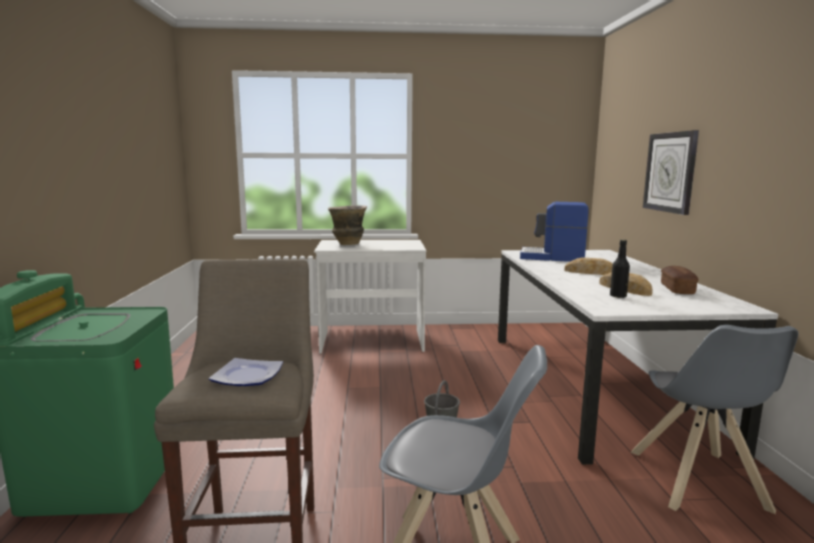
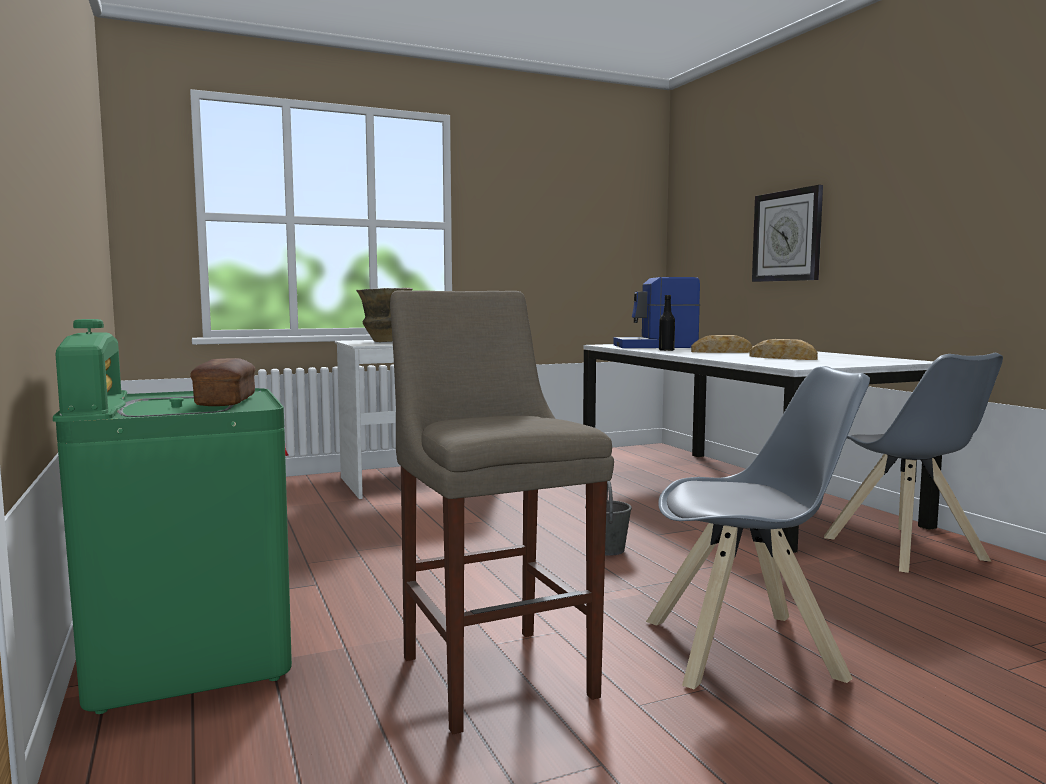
camera: 20 degrees left, 5 degrees down
plate [208,358,283,386] -> none
black bottle [610,240,630,298] -> black bottle moved to [659,295,675,351]
bread [661,266,699,294] -> bread moved to [190,358,256,406]

